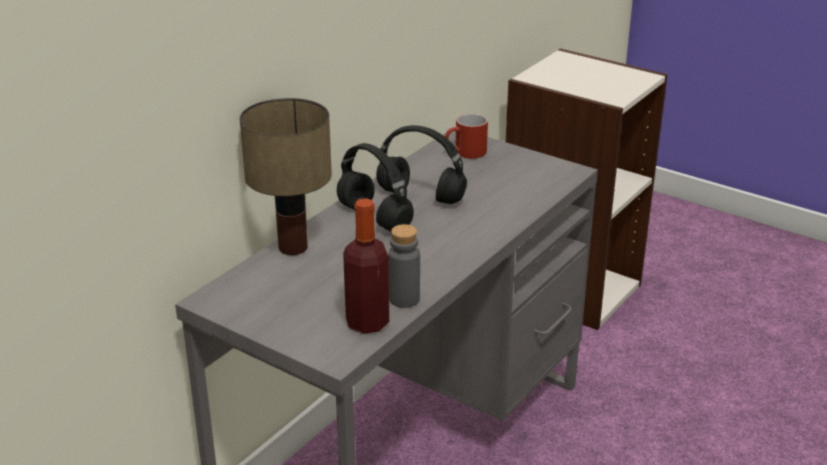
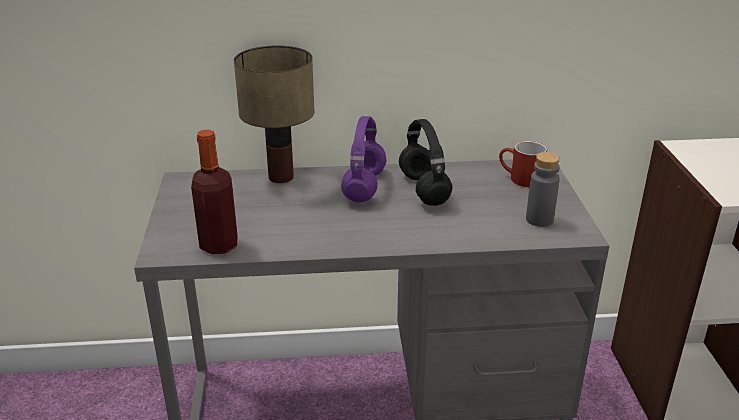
camera: 50 degrees right, 0 degrees up
black headphones [337,143,414,231] -> purple headphones [341,116,386,202]
grey bottle [388,224,420,308] -> grey bottle moved to [526,152,560,227]

